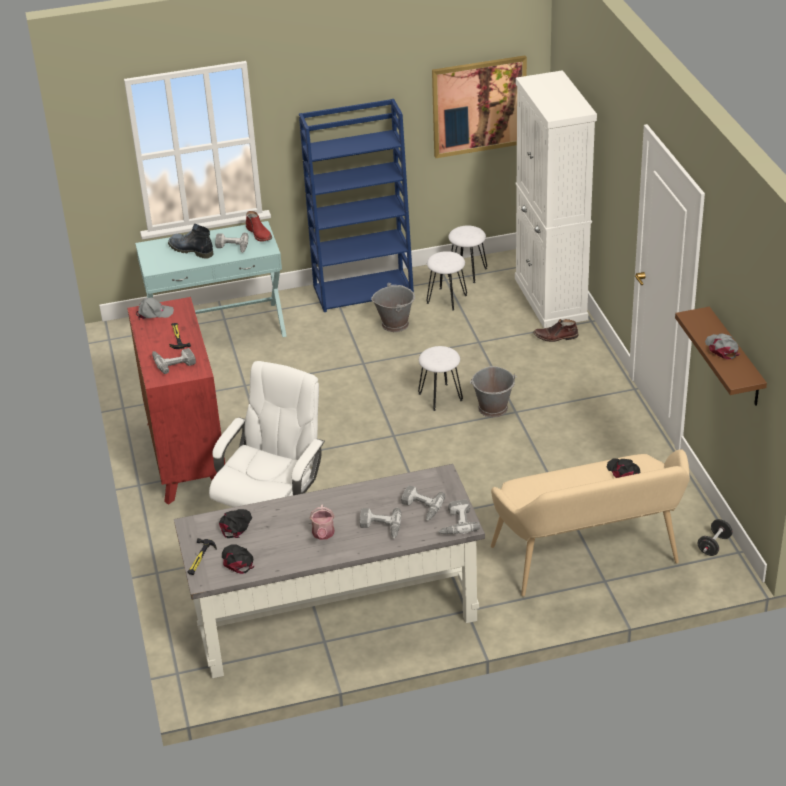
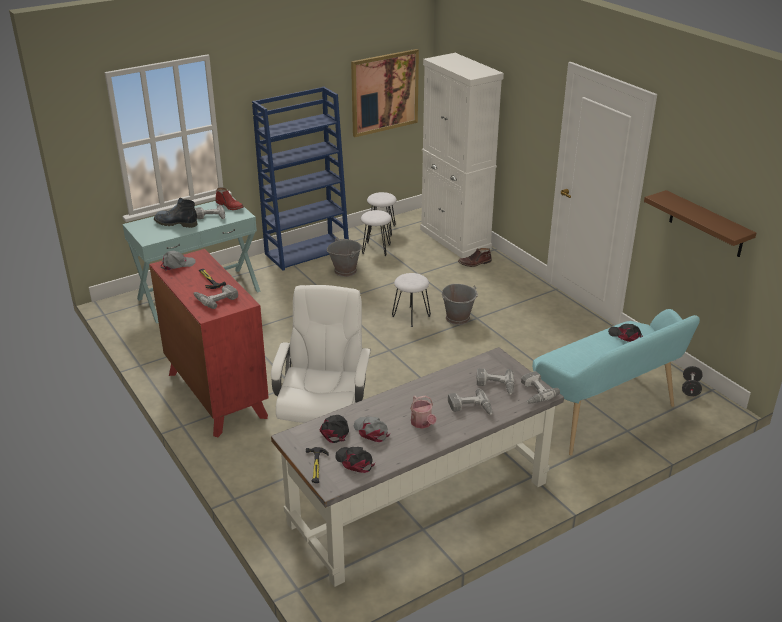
camera: 20 degrees left, 5 degrees down
beige bench [491,449,690,596] -> turquoise bench [532,309,700,455]
grey cap [705,333,740,359] -> grey cap moved to [354,417,390,442]

